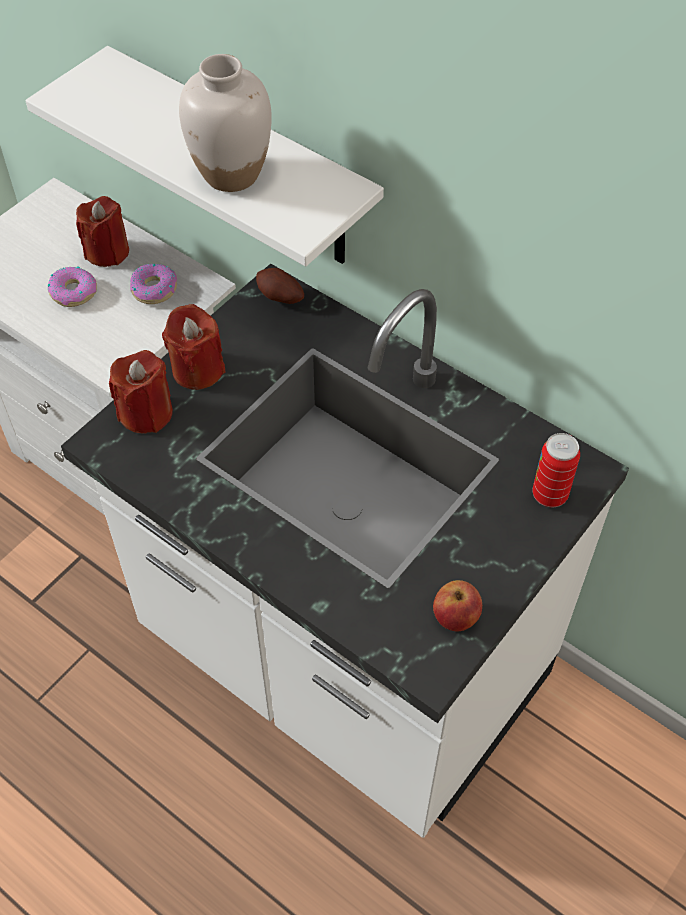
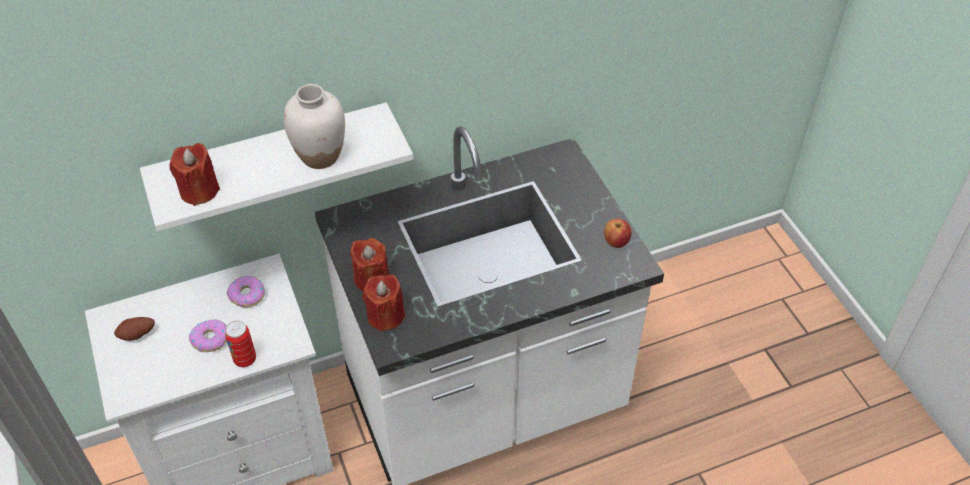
camera: 60 degrees left, 5 degrees down
red candle [76,196,129,267] -> red candle moved to [169,143,220,206]
potato [256,268,304,304] -> potato moved to [114,317,155,341]
can [532,433,580,507] -> can moved to [225,320,256,367]

